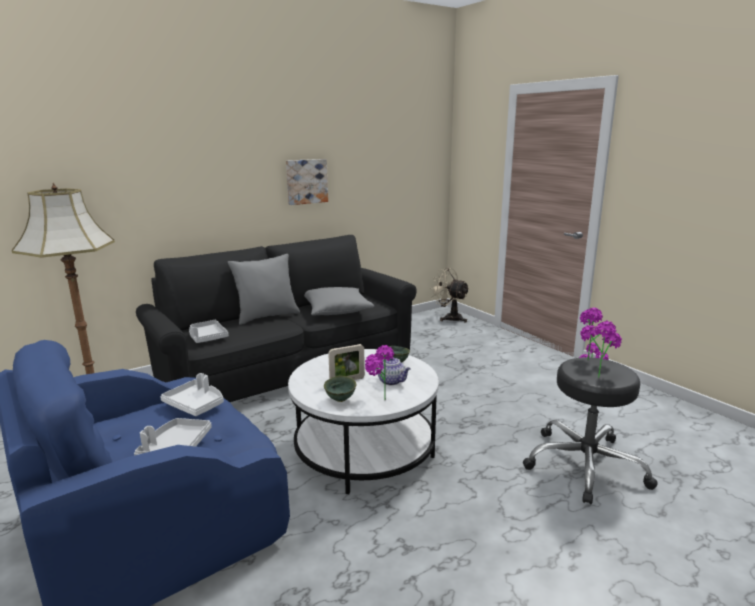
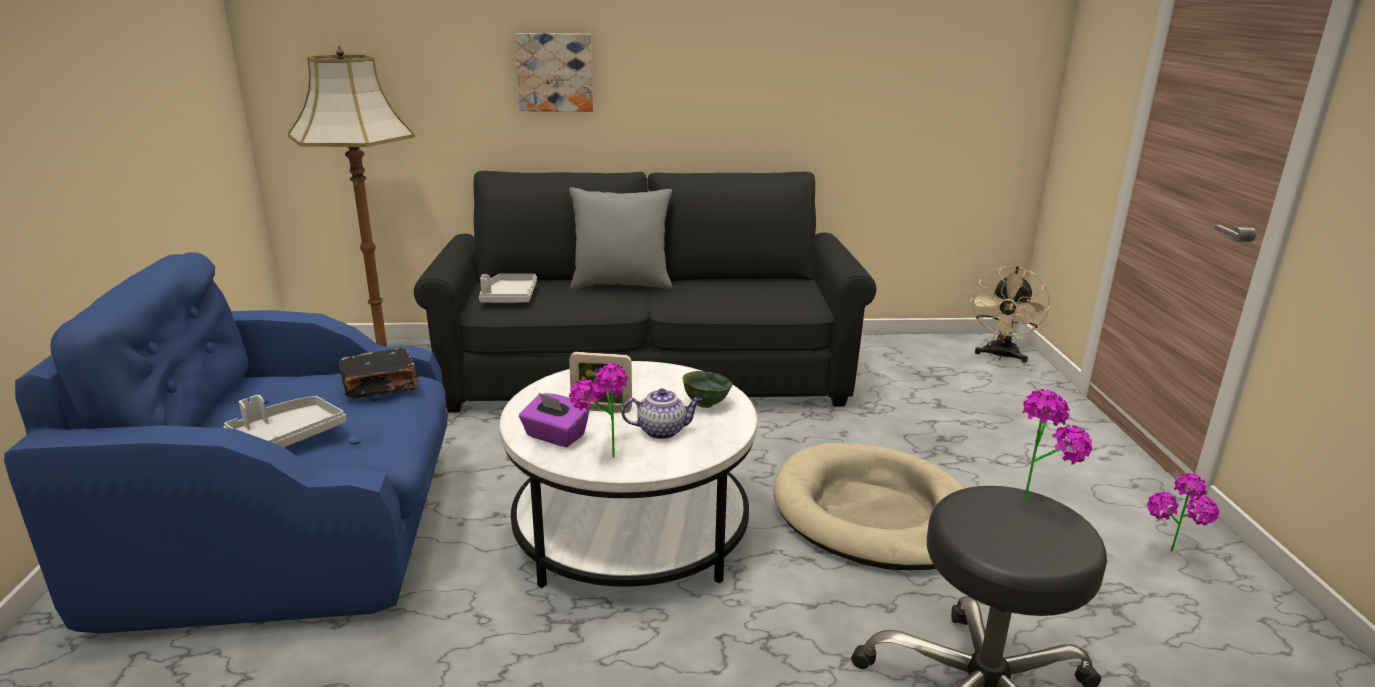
camera: 30 degrees right, 5 degrees up
white tray [160,373,224,416] -> black book [339,348,419,398]
picture [286,159,328,205] -> picture moved to [515,33,593,112]
grey pillow [304,287,374,316] -> none
green bowl [324,376,356,402] -> purple tissue box [519,392,590,447]
teapot [375,357,411,385] -> teapot turned 75 degrees counterclockwise [621,388,702,439]
beige fan [430,268,469,323] -> beige fan turned 135 degrees counterclockwise [970,266,1050,363]
potted plant [580,322,622,378] -> none
none -> beige dog bed [774,443,966,570]

